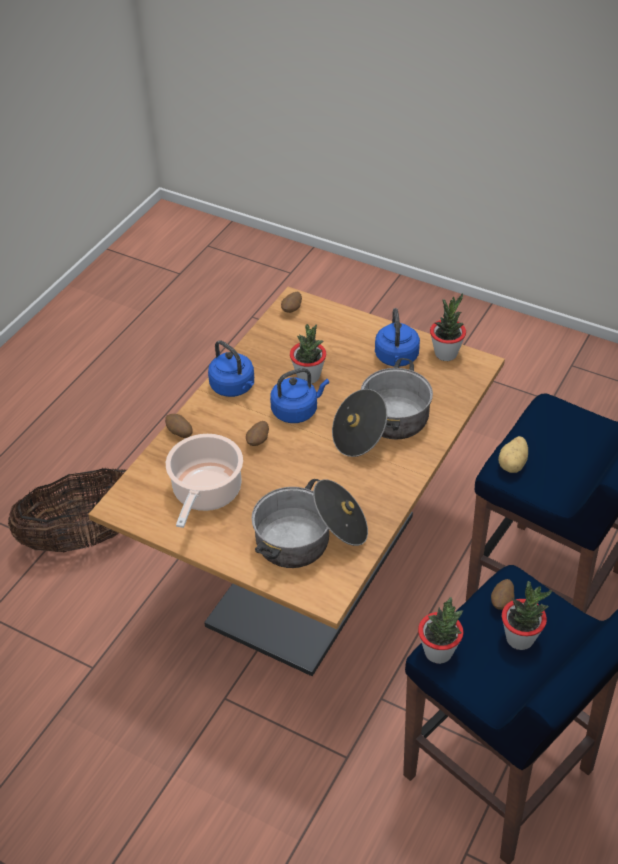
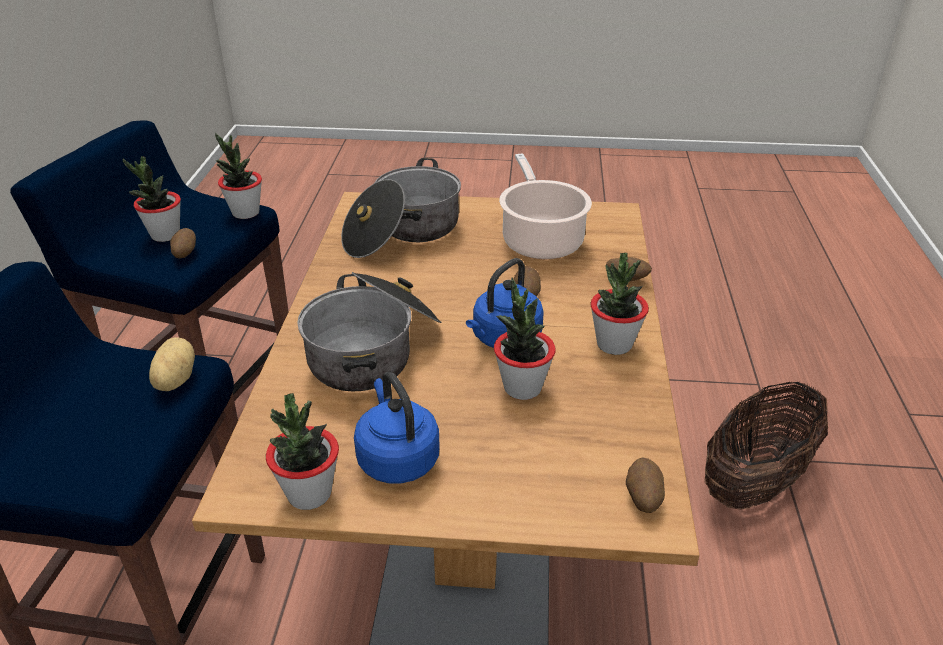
camera: 155 degrees right, 10 degrees down
blue kettle [208,340,254,397] -> potted plant [590,253,649,355]

